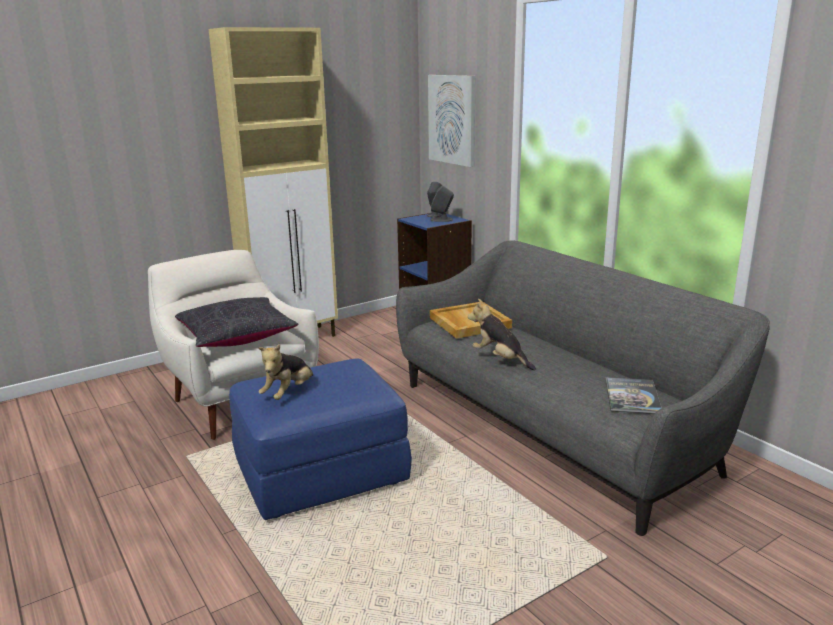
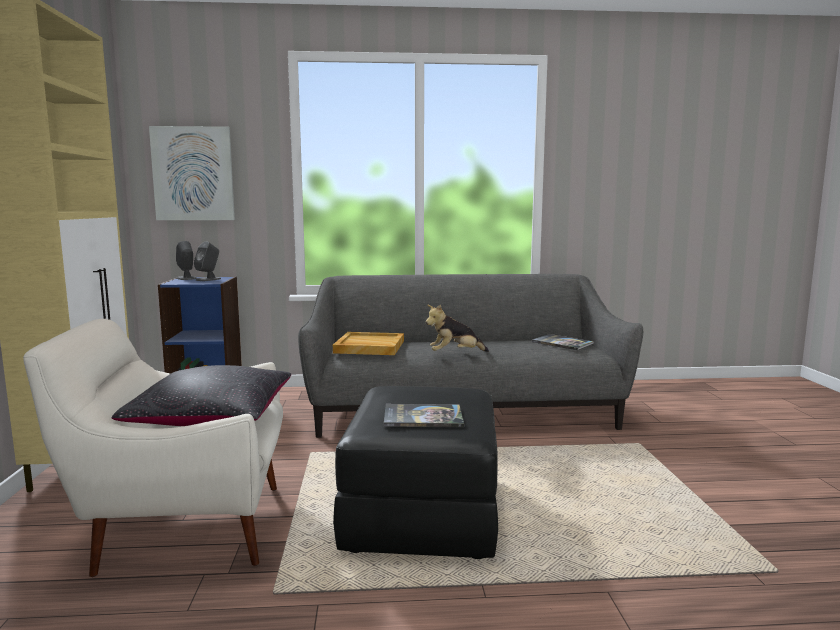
camera: 60 degrees left, 10 degrees down
blue ottoman [229,358,412,520] -> black ottoman [333,386,498,559]
plush toy [258,344,313,400] -> book [384,404,464,427]

